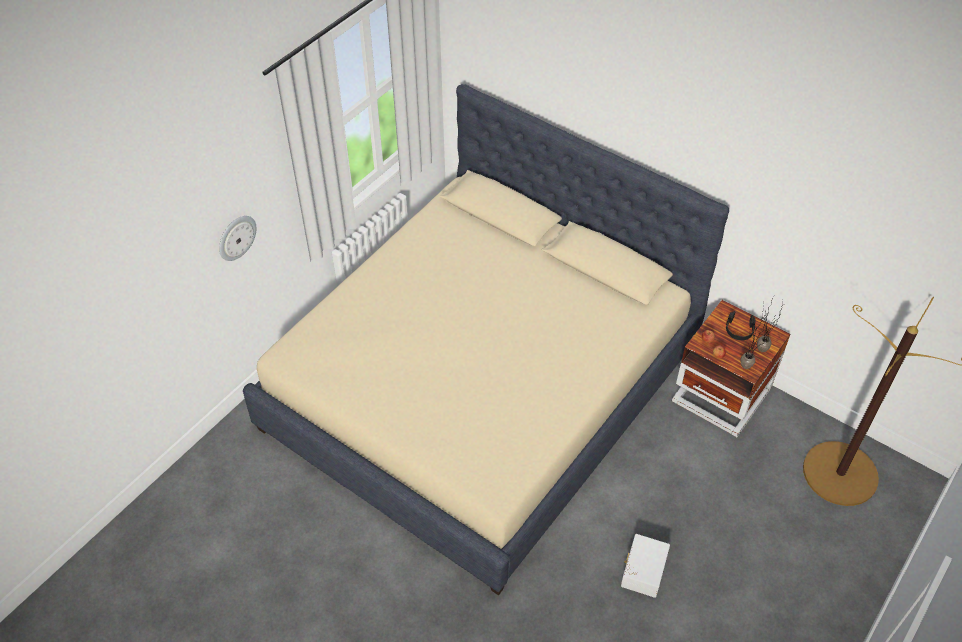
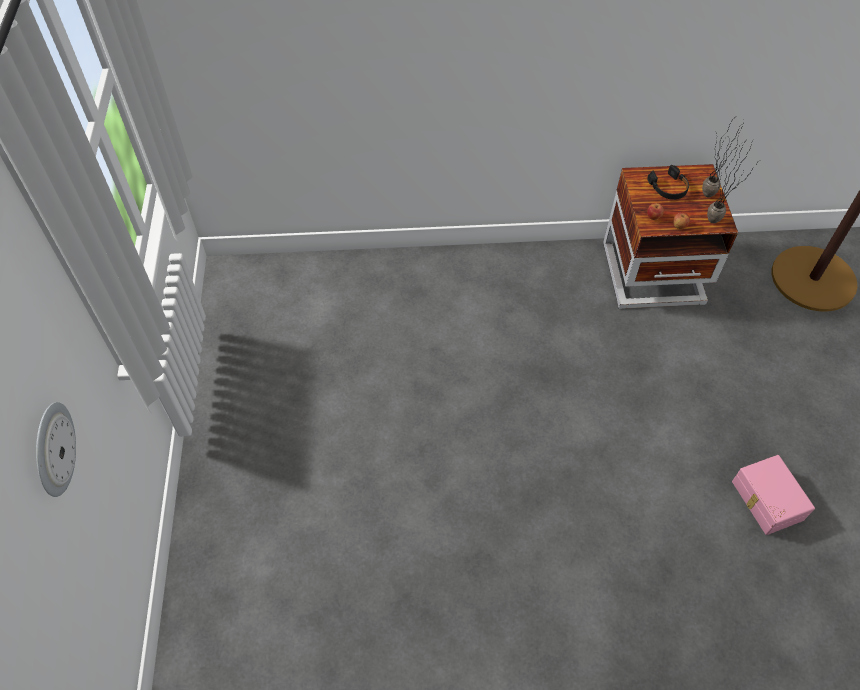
camera: 40 degrees left, 5 degrees up
beige bed [243,84,729,596] -> none
white storage box [621,534,670,598] -> pink storage box [732,455,815,535]

